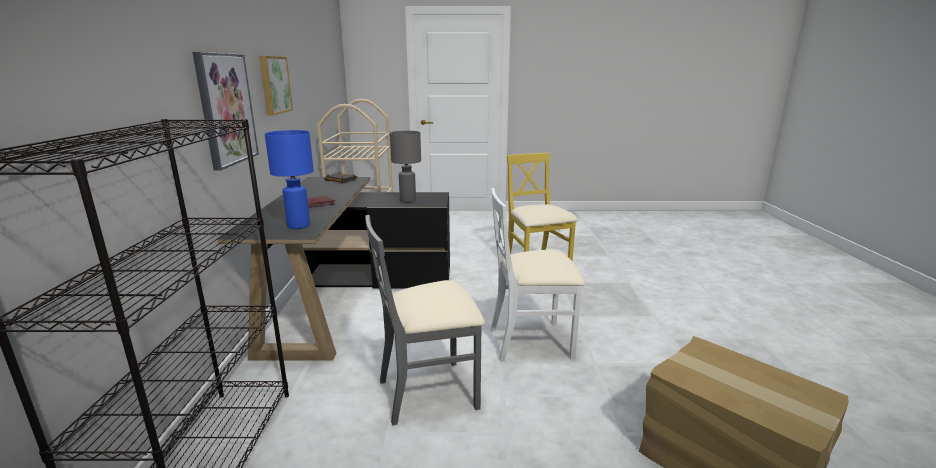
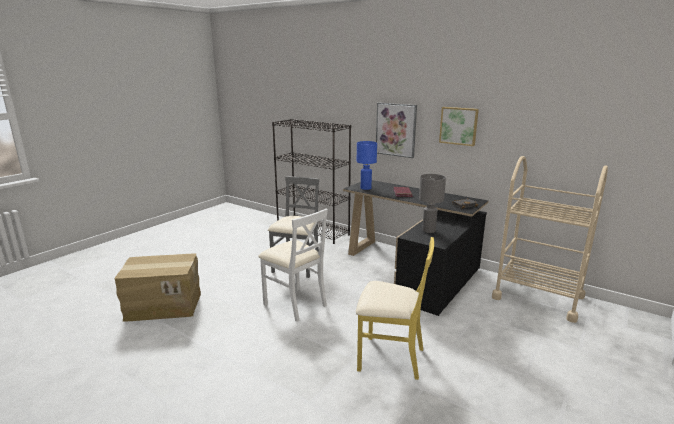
camera: 125 degrees right, 0 degrees up
white chair [491,188,585,362] -> white chair turned 105 degrees clockwise [258,208,328,322]

